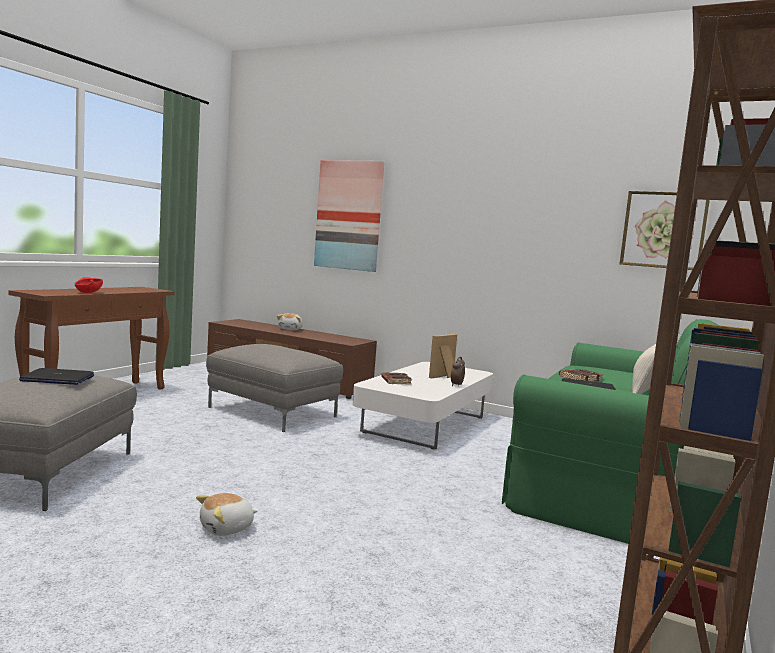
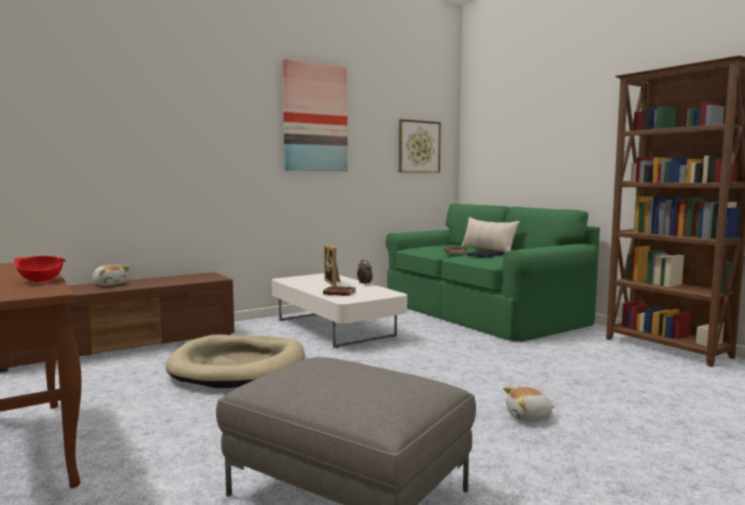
camera: 60 degrees left, 0 degrees up
laptop [19,368,94,385] -> none
plush toy [196,493,257,536] -> plush toy turned 90 degrees clockwise [503,386,556,422]
grey ottoman [206,344,343,432] -> beige dog bed [166,335,305,388]
picture [314,160,384,272] -> picture moved to [282,59,348,171]

